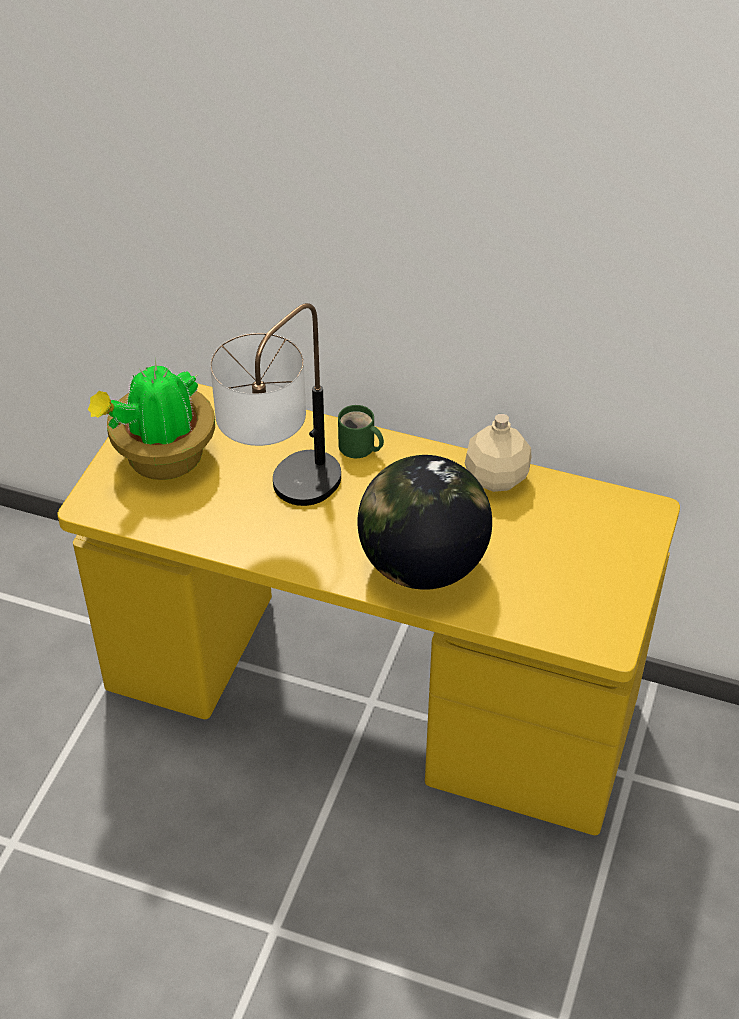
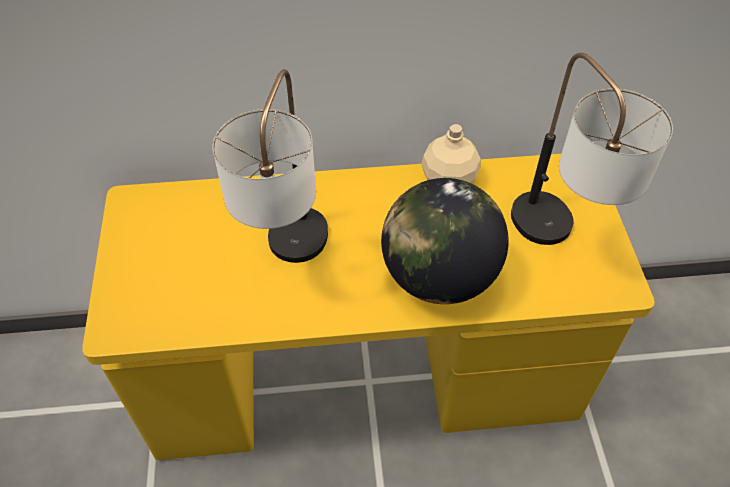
camera: 25 degrees left, 5 degrees up
potted plant [88,357,215,480] -> none
green mug [338,405,384,458] -> none
none -> table lamp [511,53,673,245]

